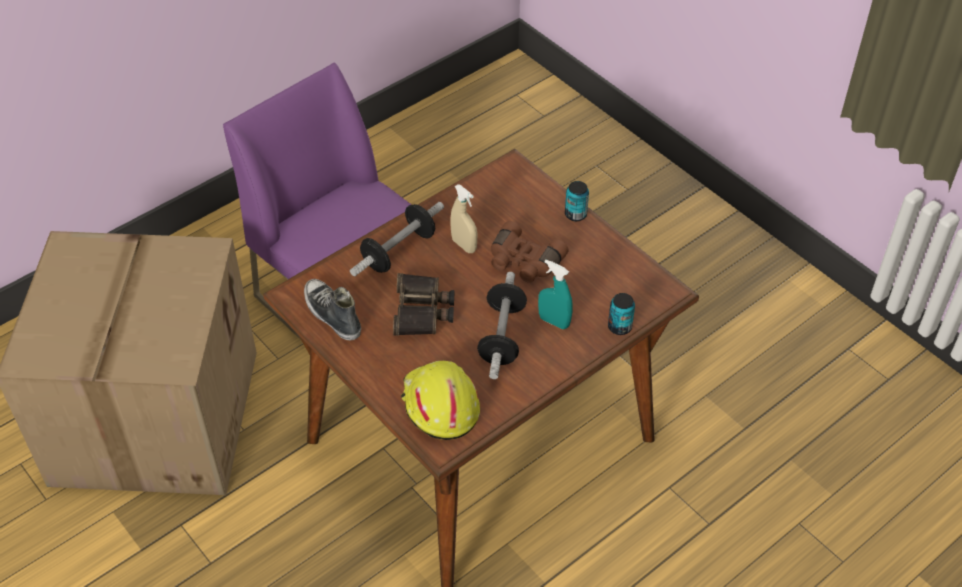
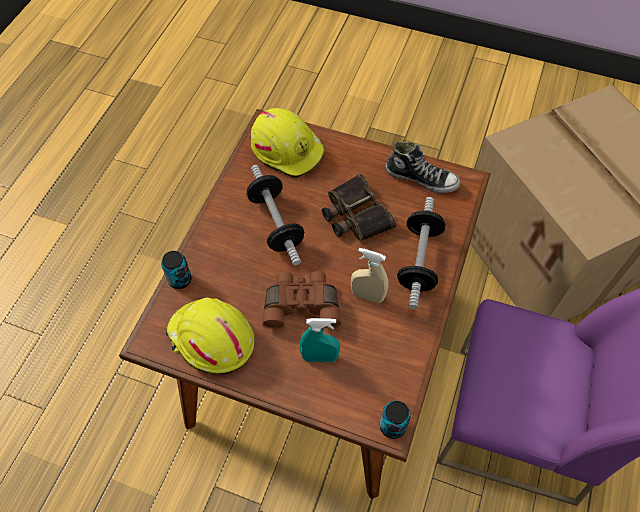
camera: 150 degrees right, 10 degrees up
turquoise spray bottle [538,260,573,329] -> turquoise spray bottle moved to [300,318,340,363]
can [565,181,589,221] -> can moved to [380,401,411,439]
none -> yellow hard hat [166,297,254,375]

